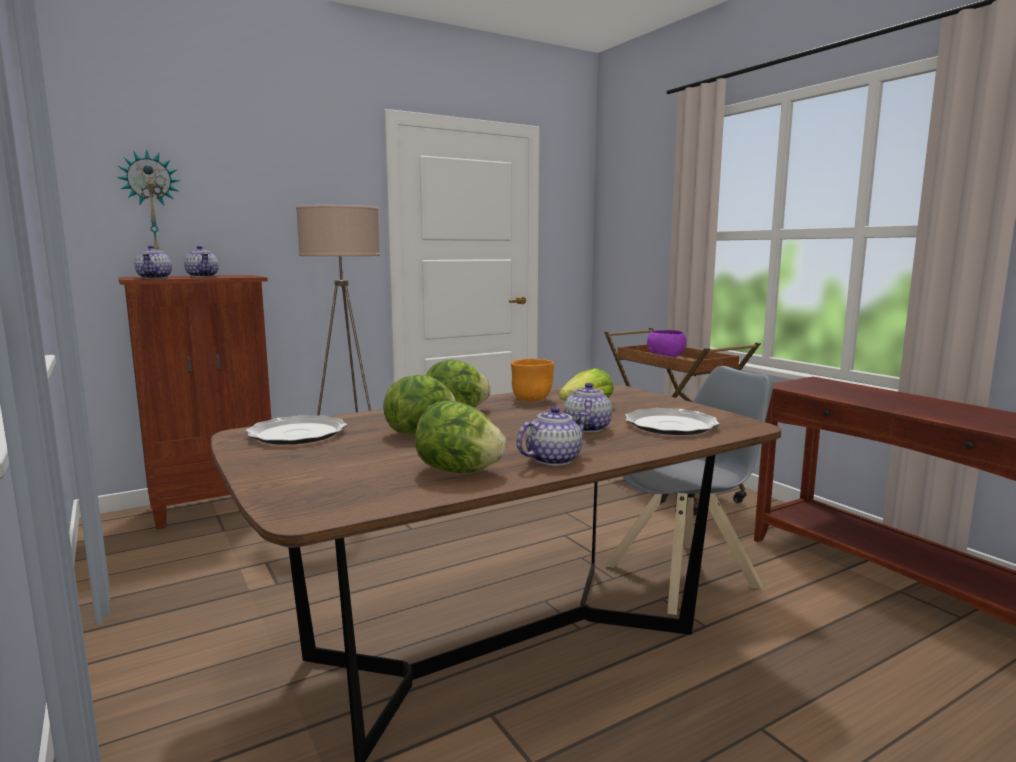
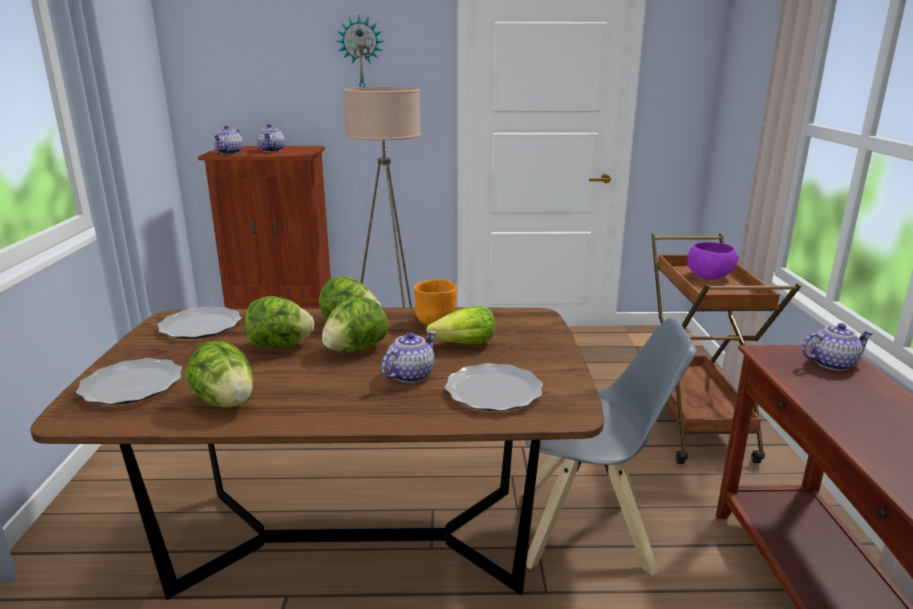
camera: 30 degrees right, 10 degrees up
wall clock [117,149,180,250] -> wall clock moved to [337,15,384,87]
teapot [517,406,589,466] -> teapot moved to [801,323,874,371]
none -> plate [76,358,182,405]
none -> lettuce [322,298,389,353]

